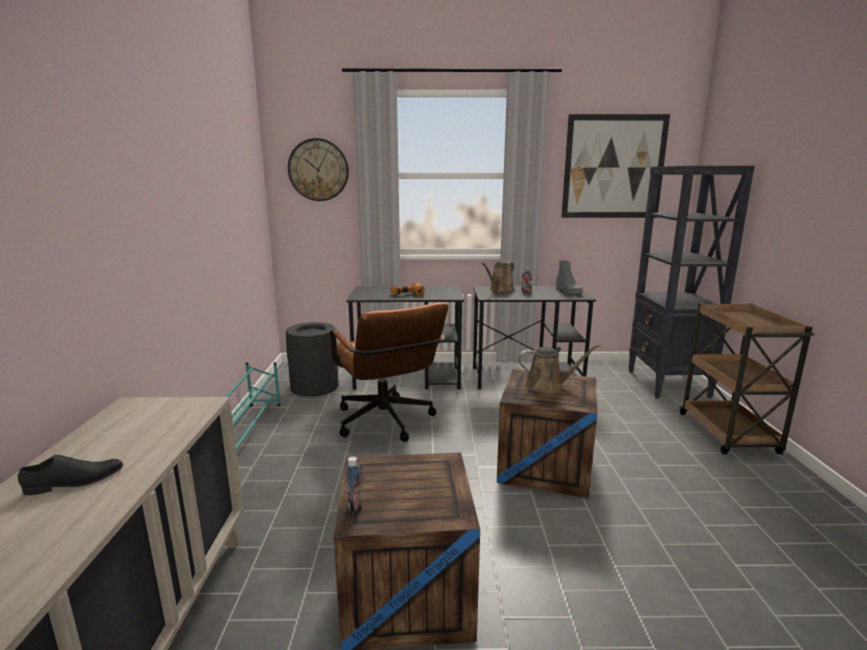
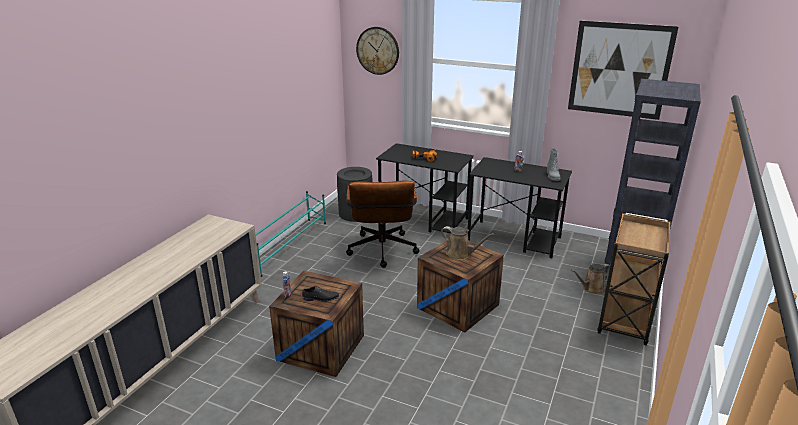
camera: 25 degrees right, 10 degrees up
black shoe [18,455,123,495] -> black shoe moved to [302,286,339,302]
brown watering can [482,261,515,293] -> brown watering can moved to [571,264,610,294]

